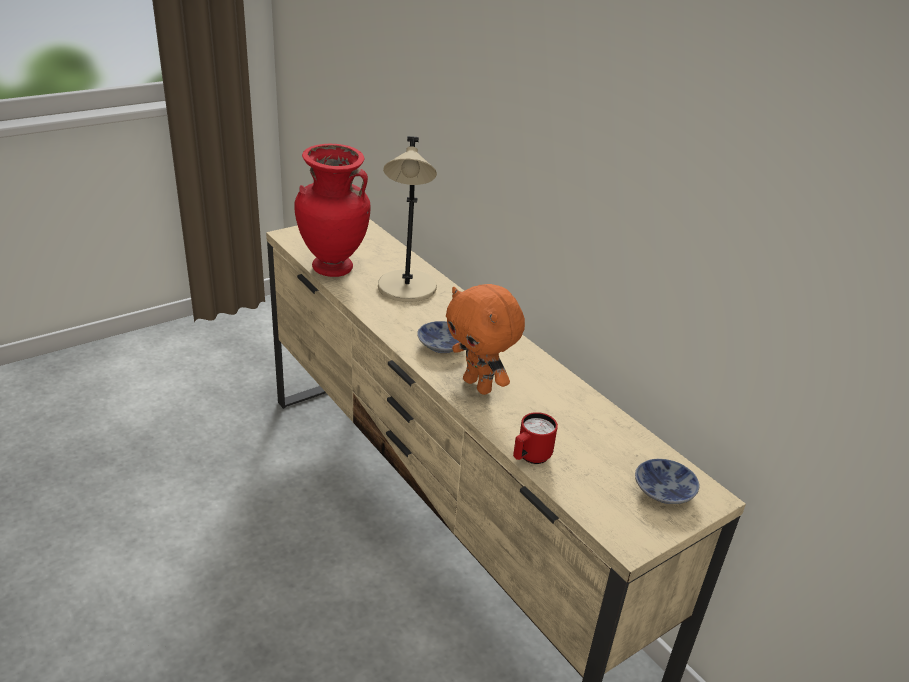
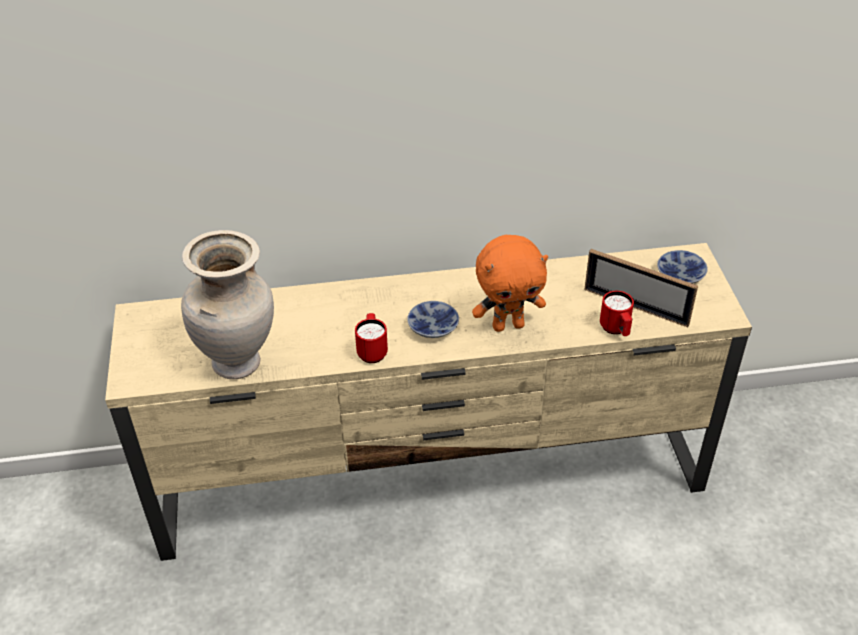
camera: 60 degrees left, 10 degrees up
red vase [294,144,370,277] -> beige vase [181,230,274,379]
beige table lamp [378,136,437,302] -> none
none -> red mug [355,313,388,363]
none -> picture frame [584,249,698,327]

